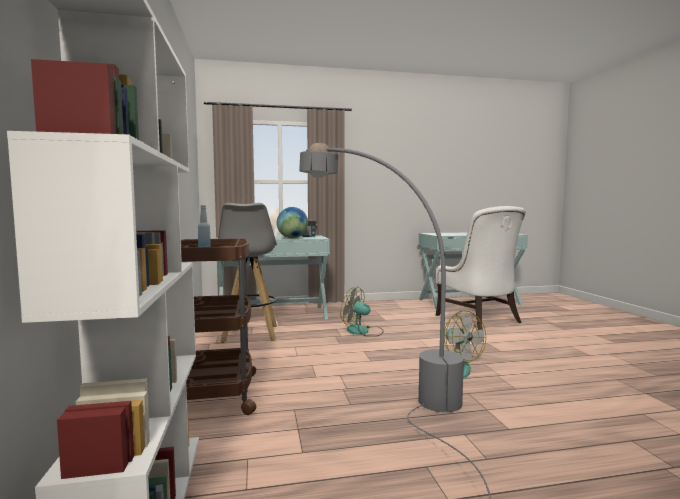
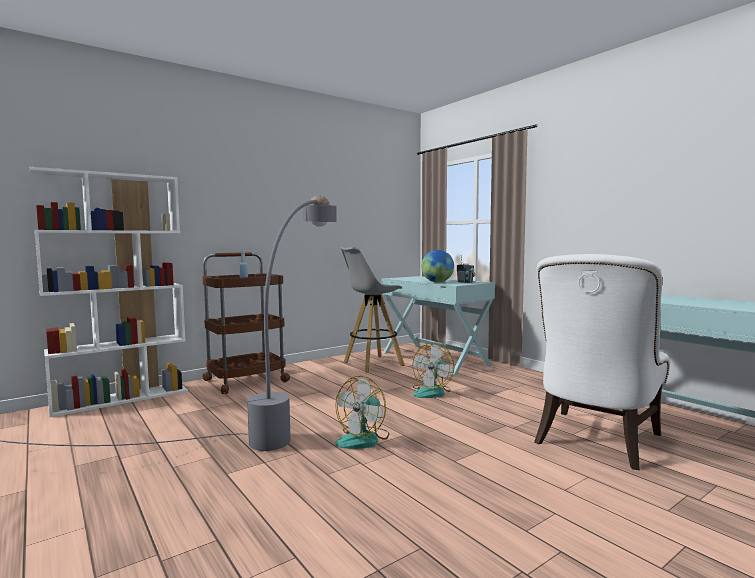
camera: 65 degrees right, 0 degrees up
fan [340,287,384,337] -> fan turned 150 degrees counterclockwise [412,343,454,398]

